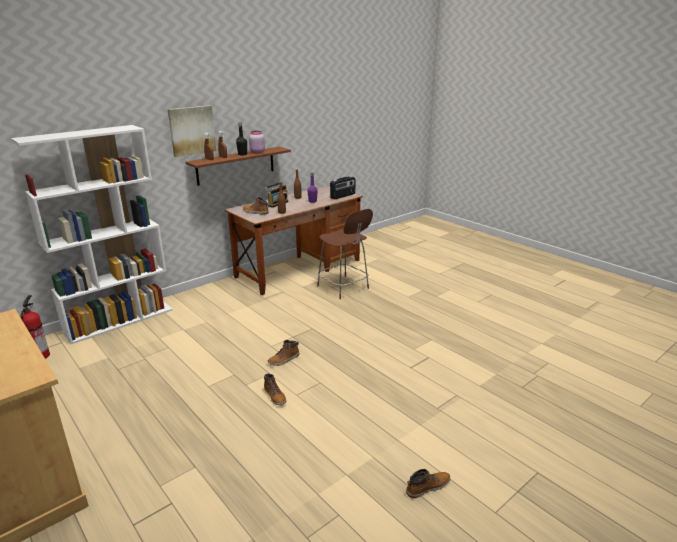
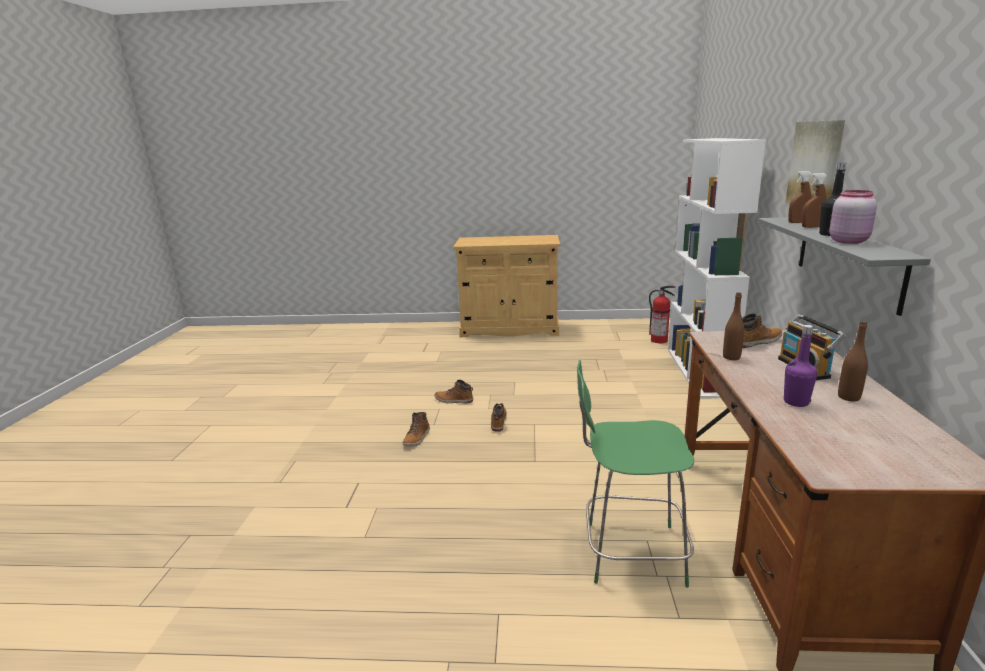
camera: 135 degrees right, 5 degrees down
brown shelf [186,147,291,185] -> grey shelf [758,217,931,316]
brown chair [317,209,373,299] -> green chair [577,360,694,588]
radio [330,176,355,199] -> none
boot [406,469,451,498] -> boot moved to [402,412,430,446]

